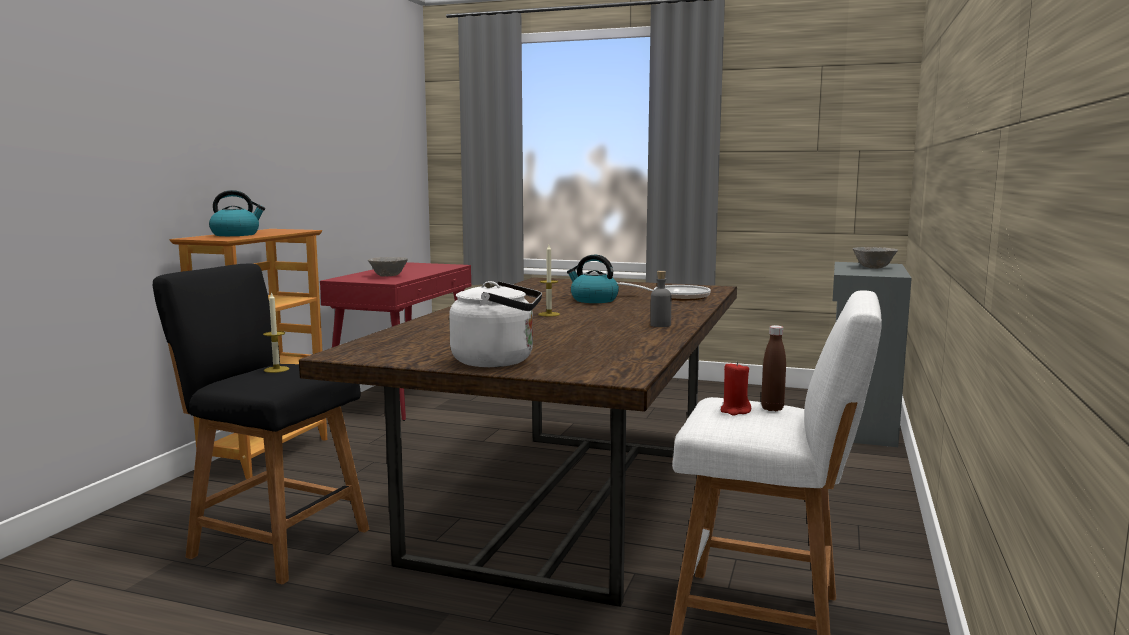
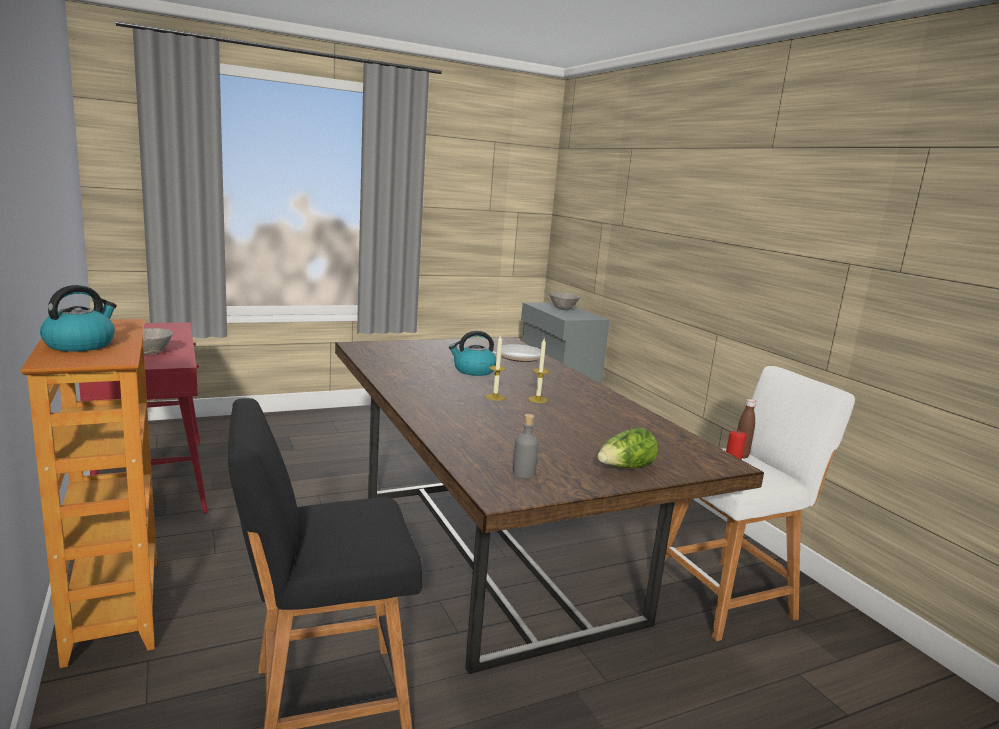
camera: 45 degrees left, 5 degrees up
candle [263,292,289,373] -> candle moved to [528,339,549,403]
white kettle [449,281,542,367] -> lettuce [597,428,658,468]
grey bottle [650,271,671,327] -> grey bottle moved to [513,414,539,478]

